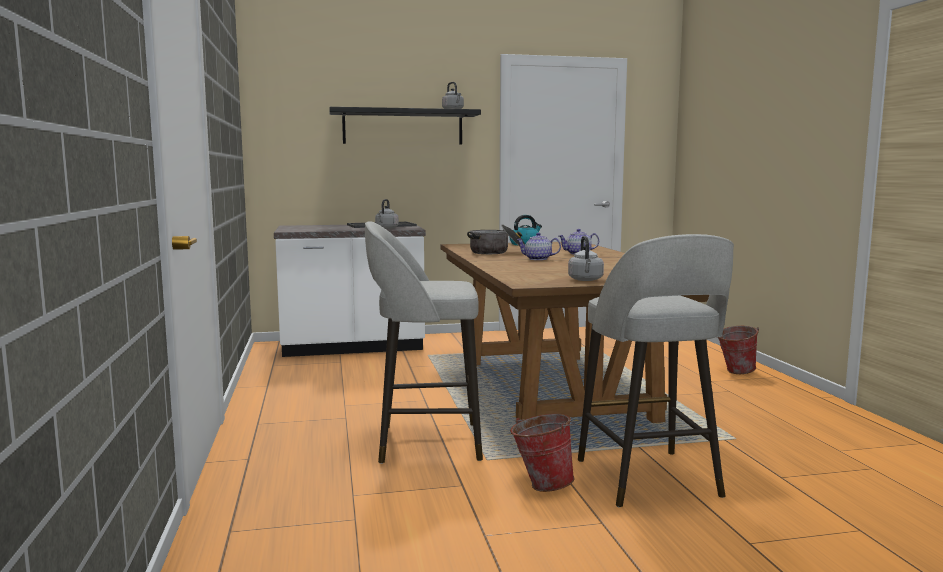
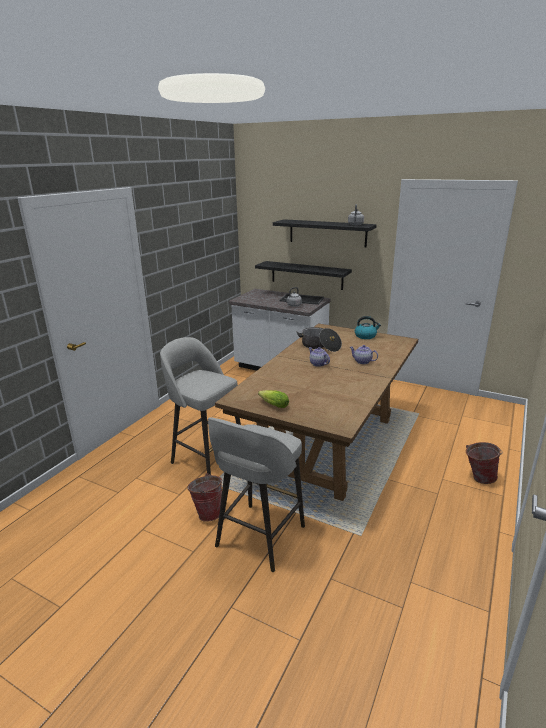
camera: 40 degrees right, 15 degrees up
grey kettle [568,236,604,281] -> lettuce [258,390,289,408]
none -> black shelf [255,261,352,290]

